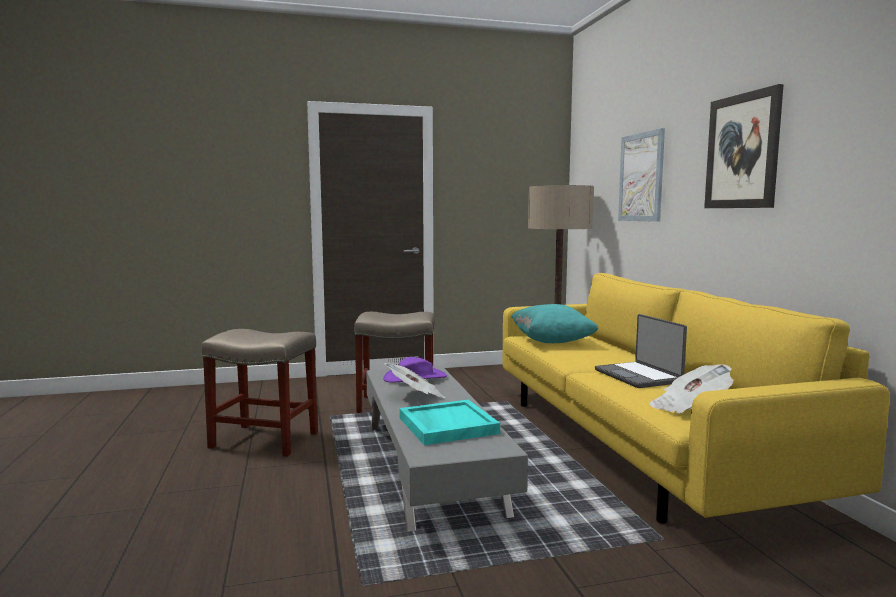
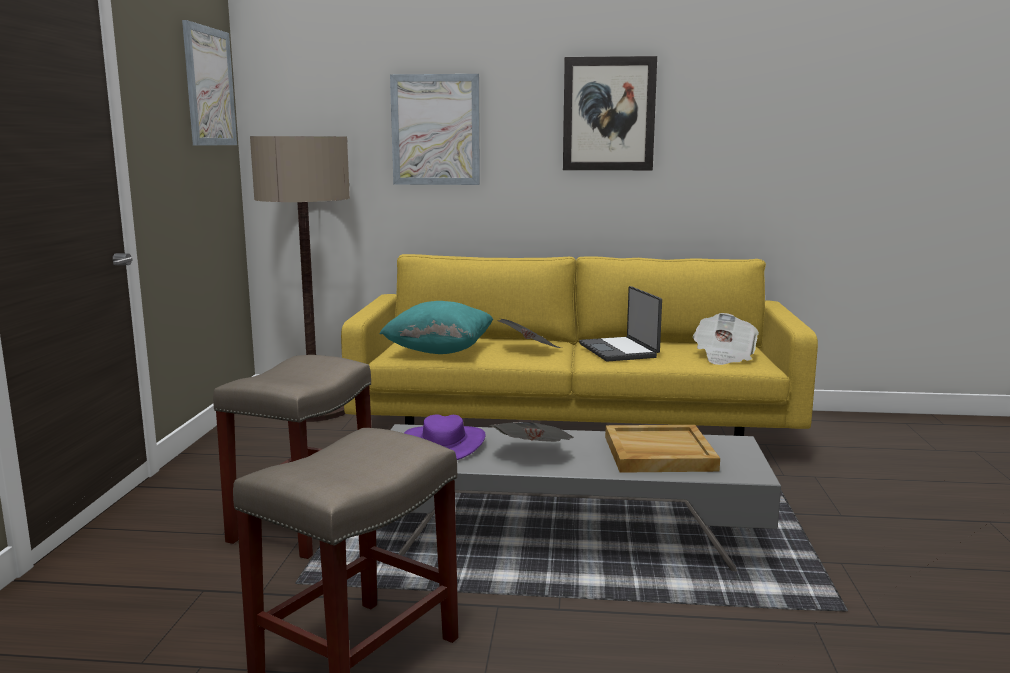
camera: 70 degrees left, 5 degrees up
turquoise tray [399,400,500,445] -> beige tray [605,425,720,473]
laptop [595,314,687,388] -> laptop turned 75 degrees clockwise [579,286,662,361]
none -> picture [182,20,237,145]
none -> newspaper [497,319,561,348]

